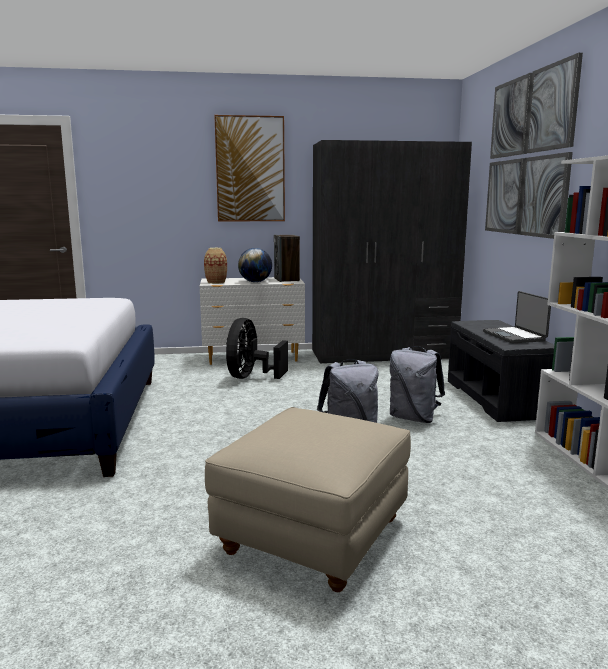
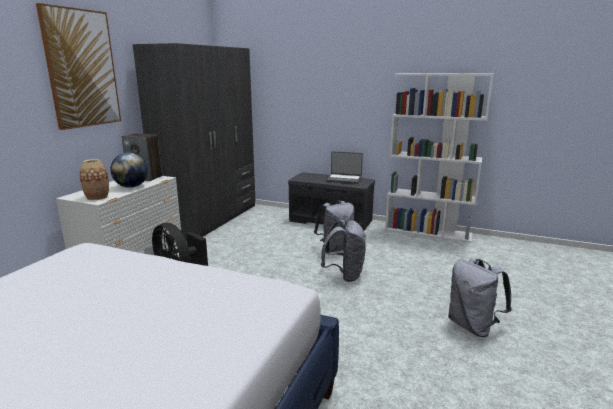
camera: 60 degrees left, 5 degrees up
beige ottoman [205,407,411,592] -> grey backpack [448,258,512,337]
picture [485,53,583,239] -> none

